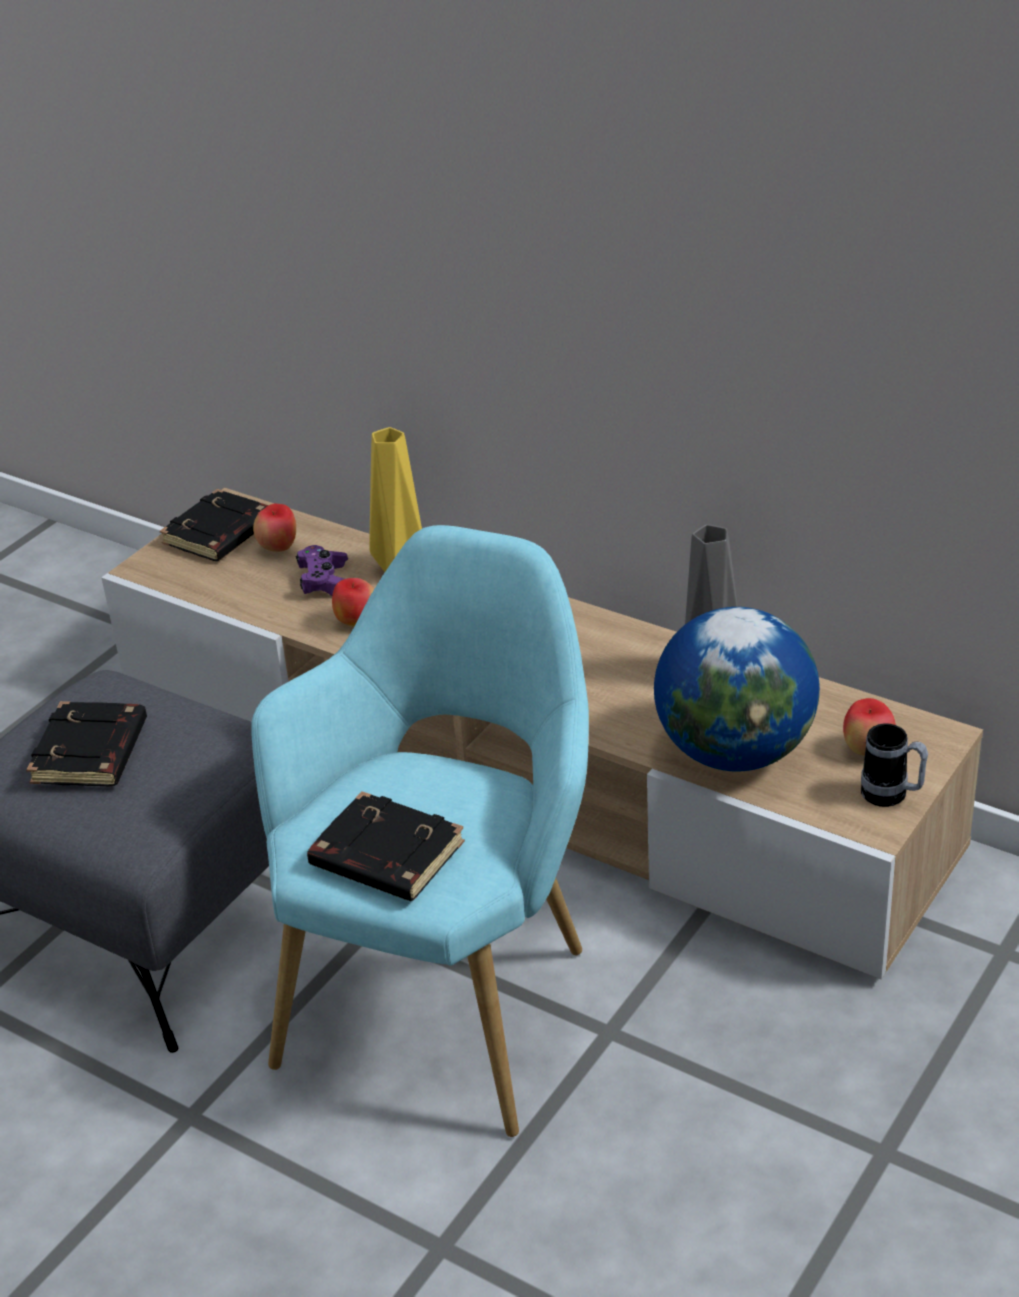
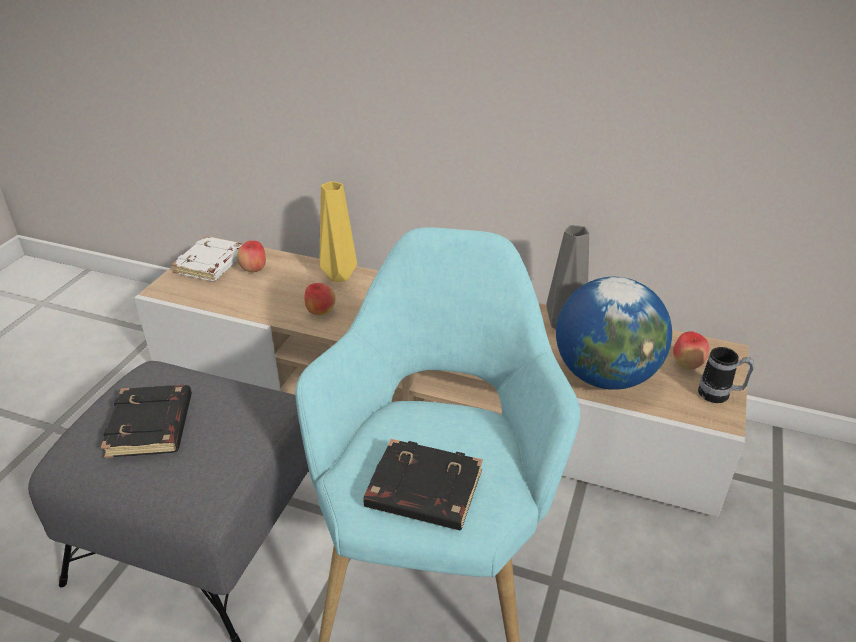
camera: 15 degrees left, 0 degrees up
black book [160,489,268,561] -> white book [171,236,243,281]
purple game controller [296,545,348,595] -> none

